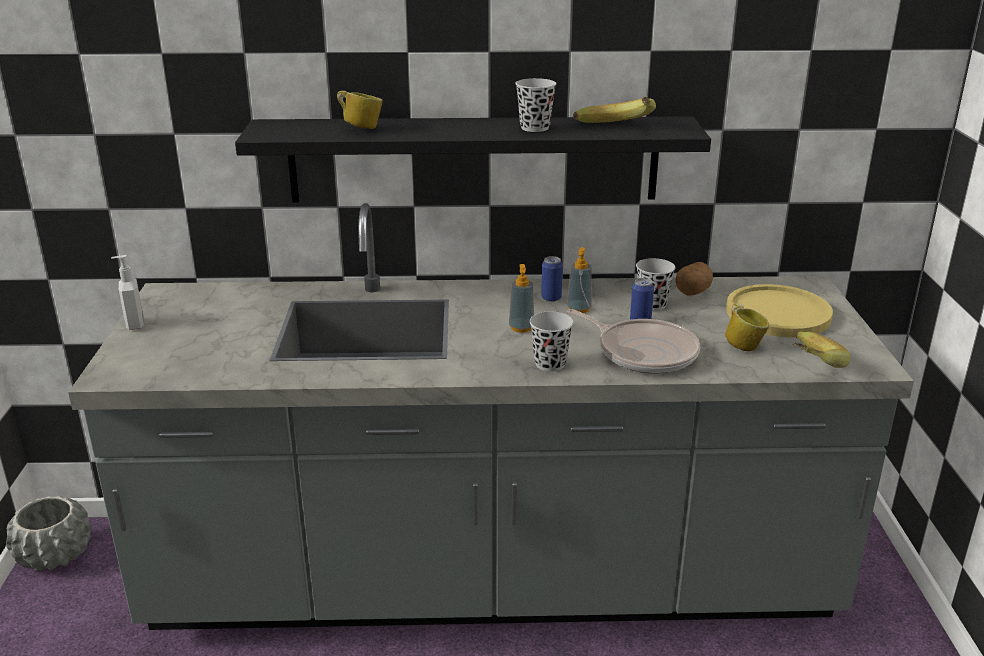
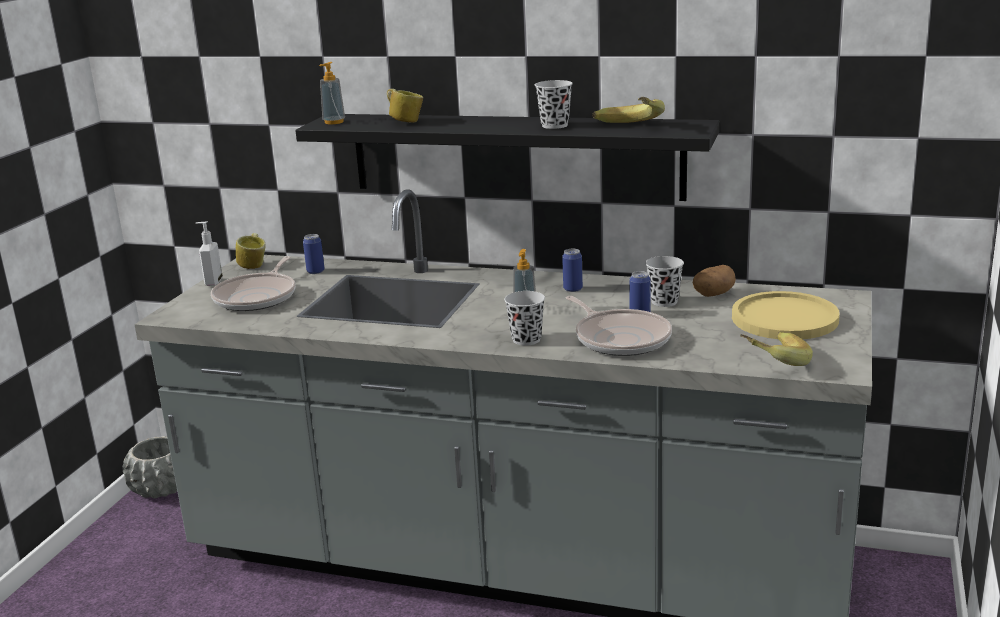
camera: 20 degrees right, 5 degrees down
soap dispenser [567,247,592,313] -> soap dispenser moved to [319,62,345,124]
mug [725,303,769,351] -> mug moved to [236,233,266,269]
none -> frying pan [211,256,296,311]
none -> can [303,234,325,274]

